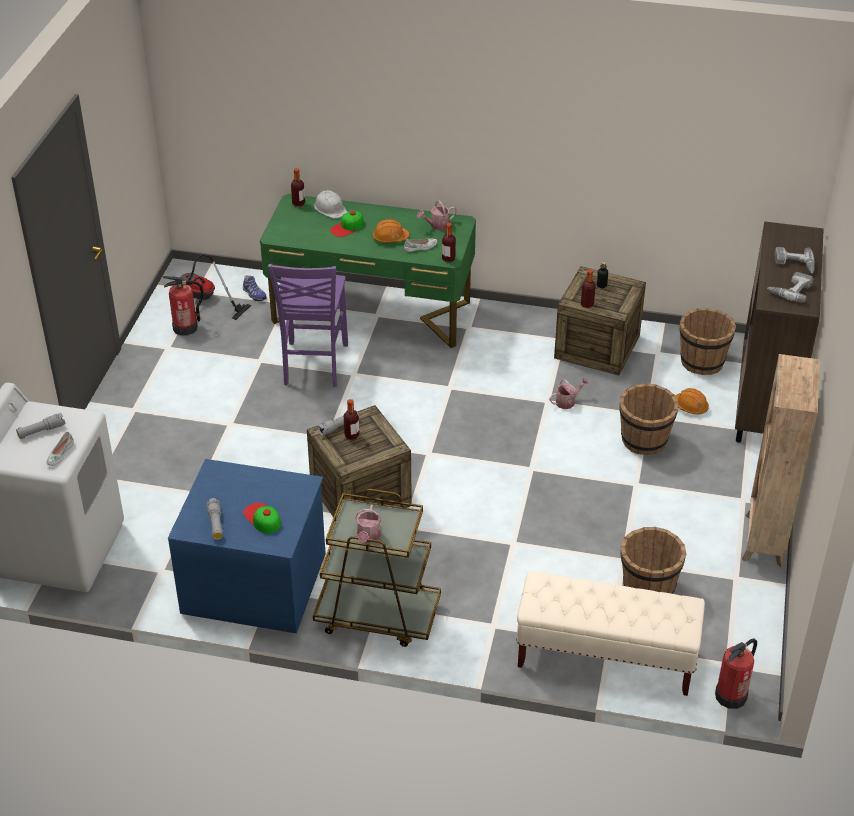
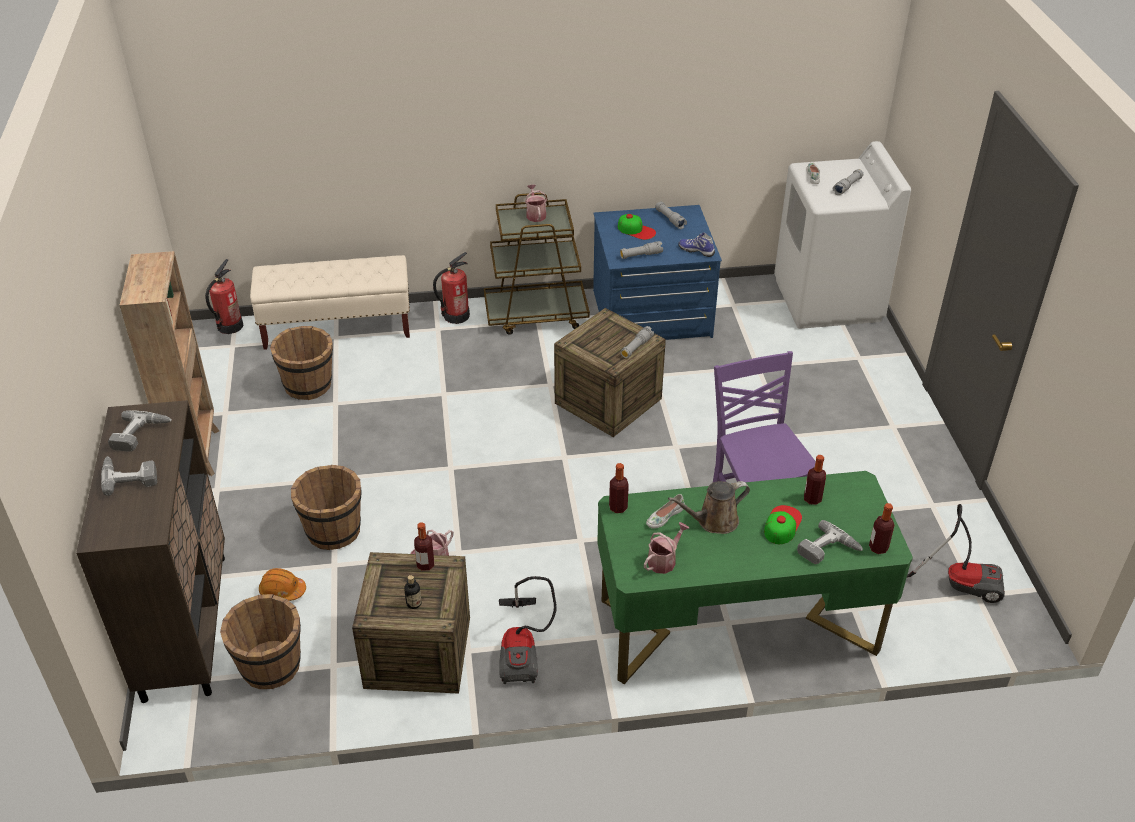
camera: 160 degrees right, 0 degrees up
fire extinguisher [163,276,204,336] -> fire extinguisher moved to [433,252,470,324]
shoe [243,275,267,301] -> shoe moved to [679,232,715,257]
white hard hat [314,190,347,219] -> power drill [797,520,863,564]
bottle [344,399,359,440] -> bottle moved to [804,455,826,505]
orange hard hat [373,219,409,243] -> brown watering can [668,481,750,534]
none -> vacuum cleaner [499,576,557,684]
none -> grey flashlight [620,241,663,259]

